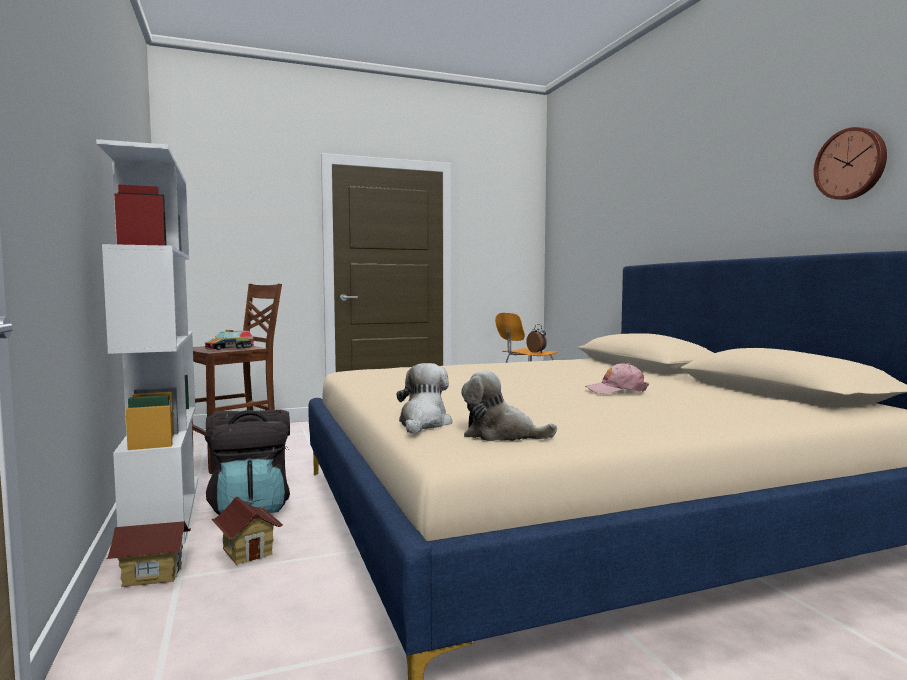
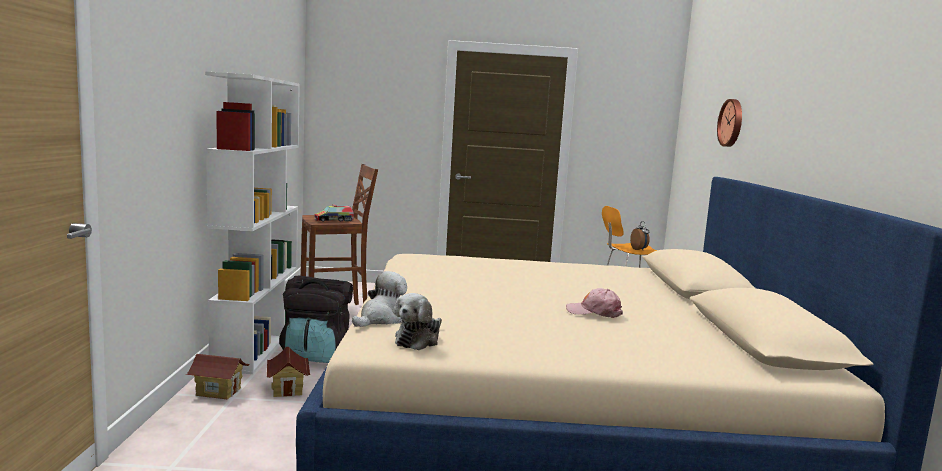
camera: 20 degrees right, 5 degrees up
plush toy [461,371,557,441] -> plush toy turned 105 degrees counterclockwise [394,293,442,350]
wall clock [814,127,887,200] -> wall clock moved to [717,99,742,147]

